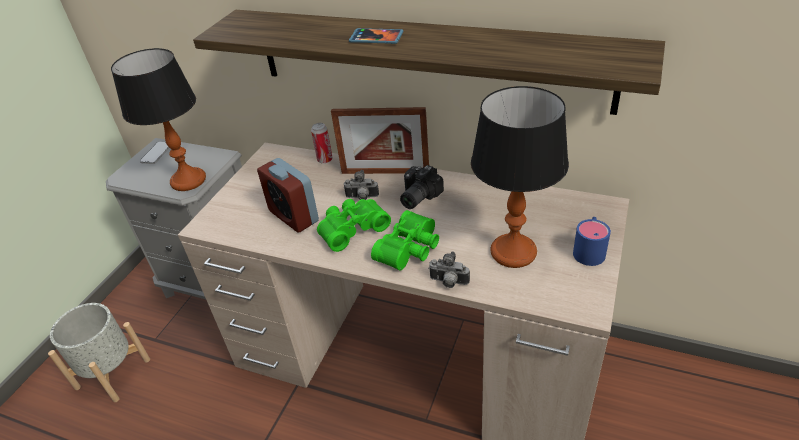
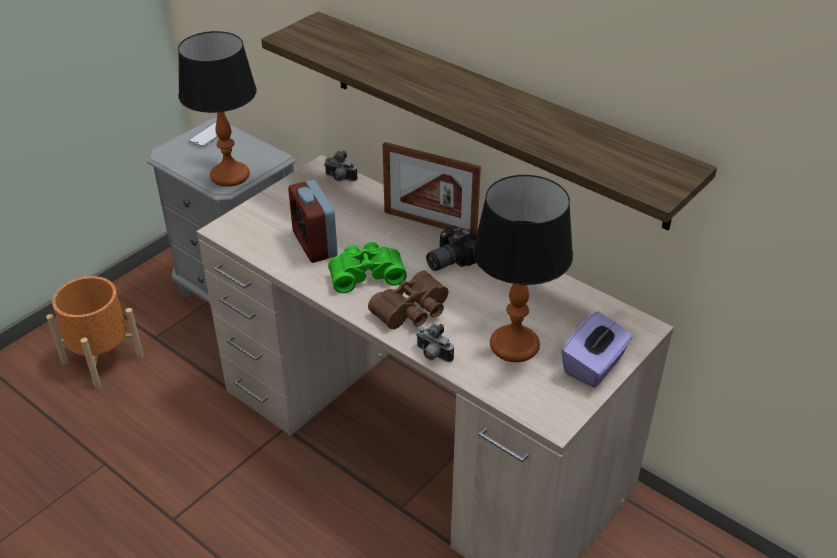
camera: 15 degrees right, 0 degrees up
grey planter [48,303,150,402] -> orange planter [46,276,144,389]
can [311,123,333,164] -> none
camera [343,170,379,200] -> camera moved to [324,151,358,181]
phone [349,28,403,44] -> none
green binoculars [371,210,439,271] -> brown binoculars [368,271,448,329]
blue mug [573,217,611,266] -> purple tissue box [561,312,633,387]

